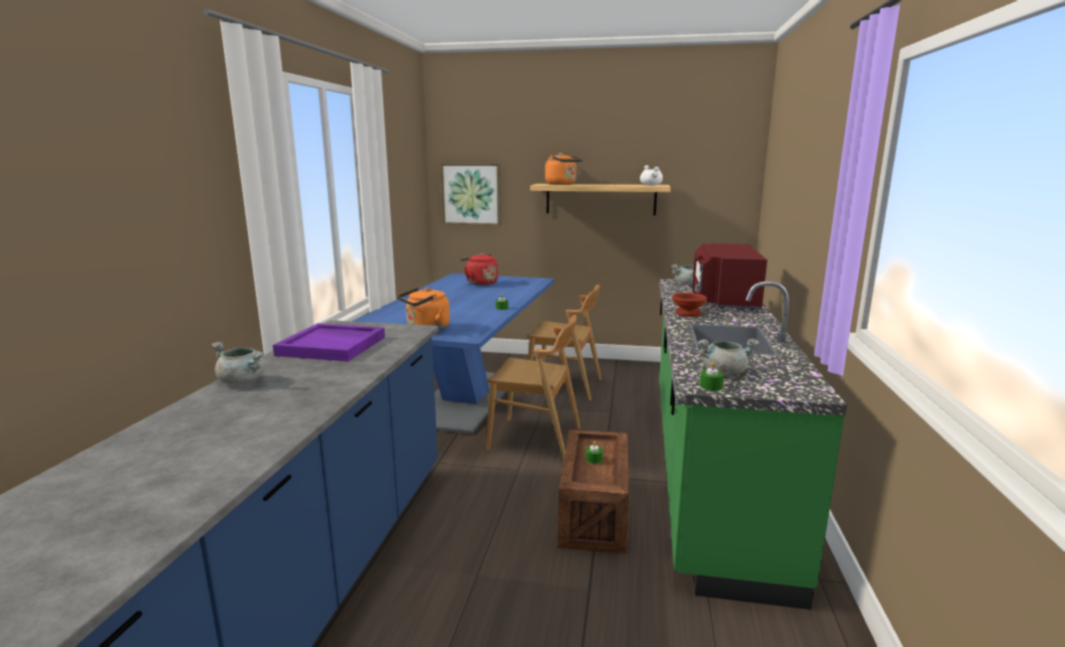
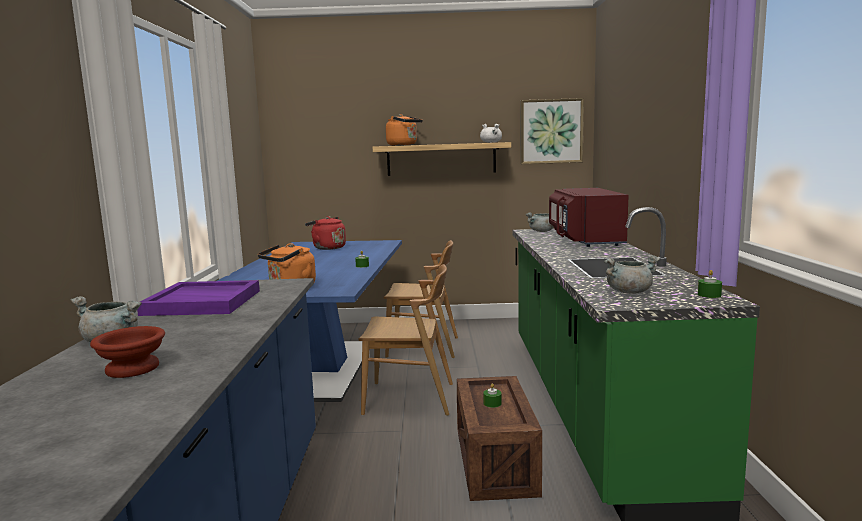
camera: 10 degrees left, 5 degrees down
picture [440,163,501,226] -> picture moved to [520,98,584,164]
brown bowl [672,293,707,317] -> brown bowl moved to [90,326,165,378]
green candle [700,362,724,391] -> green candle moved to [698,270,722,298]

